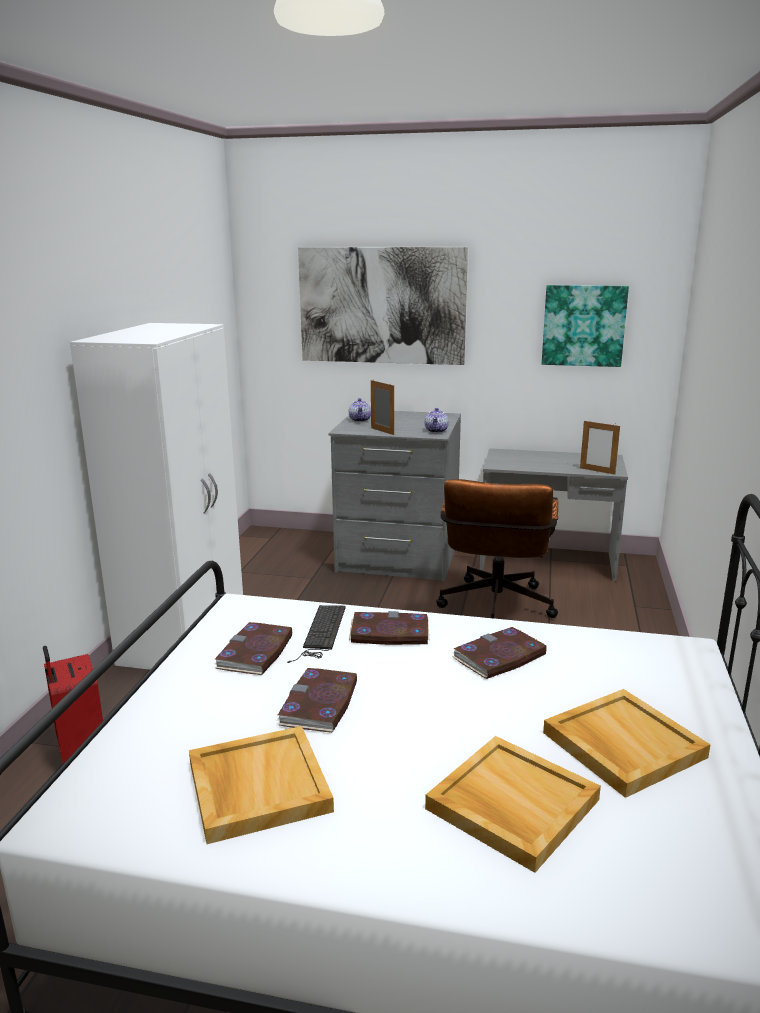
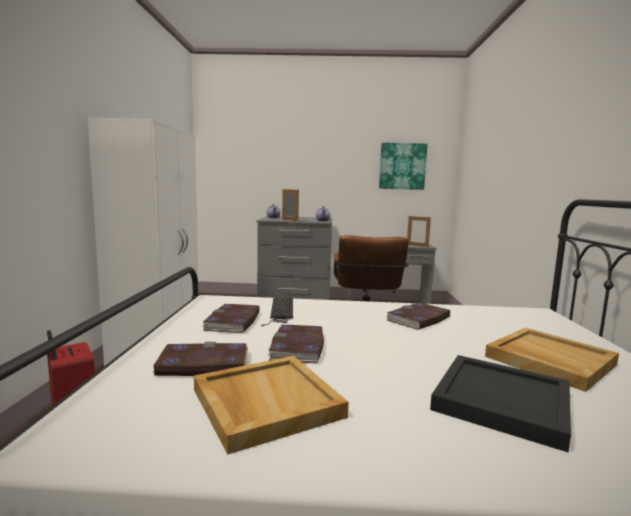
camera: 10 degrees left, 10 degrees down
picture [298,247,468,365] -> none
book [349,611,429,645] -> book moved to [152,342,248,376]
beige tray [425,736,601,873] -> black tray [430,355,571,452]

